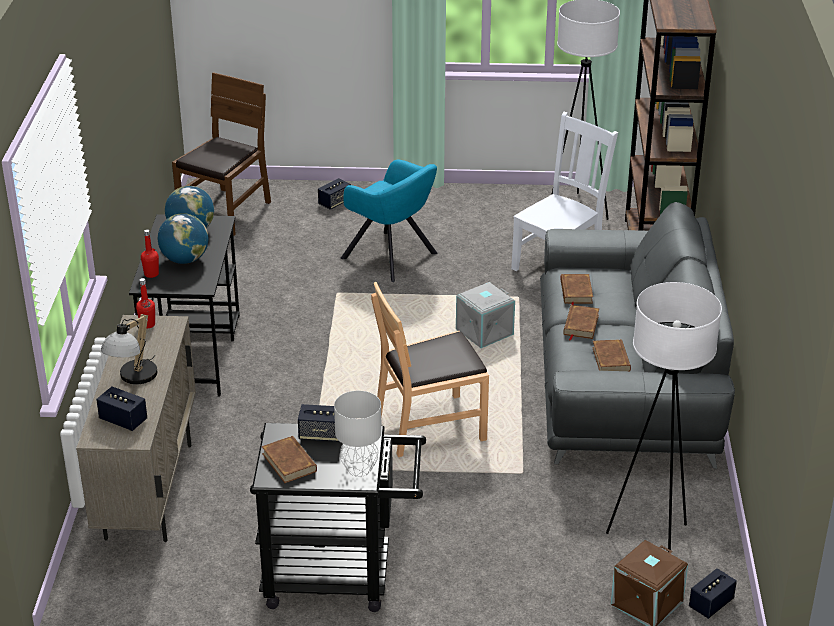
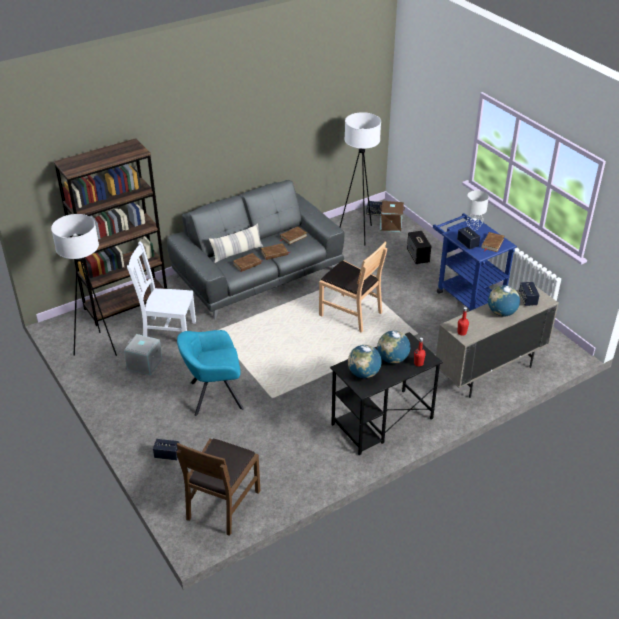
camera: 125 degrees left, 5 degrees up
table lamp [101,314,157,384] -> globe [488,285,520,316]
brown chair [172,72,271,235] -> brown chair turned 60 degrees counterclockwise [176,438,260,536]
black cart [250,423,426,612] -> blue cart [433,213,517,311]
turquoise armchair [340,160,438,282] -> turquoise armchair turned 105 degrees counterclockwise [177,330,244,416]
grey storage box [456,282,515,348] -> grey storage box moved to [124,334,162,376]
none -> pillow [209,223,263,263]
none -> speaker [407,231,431,264]

